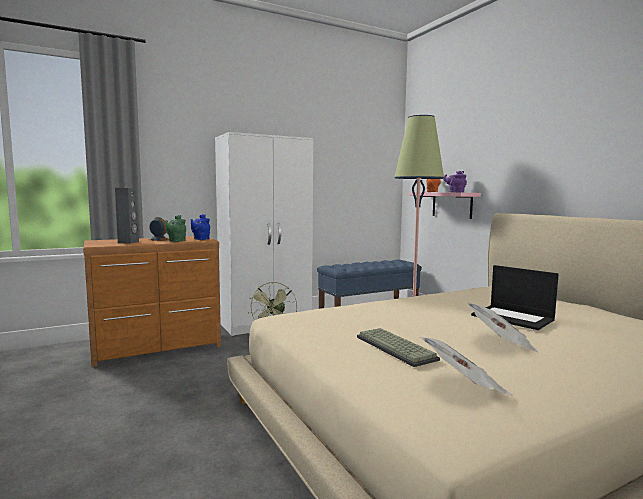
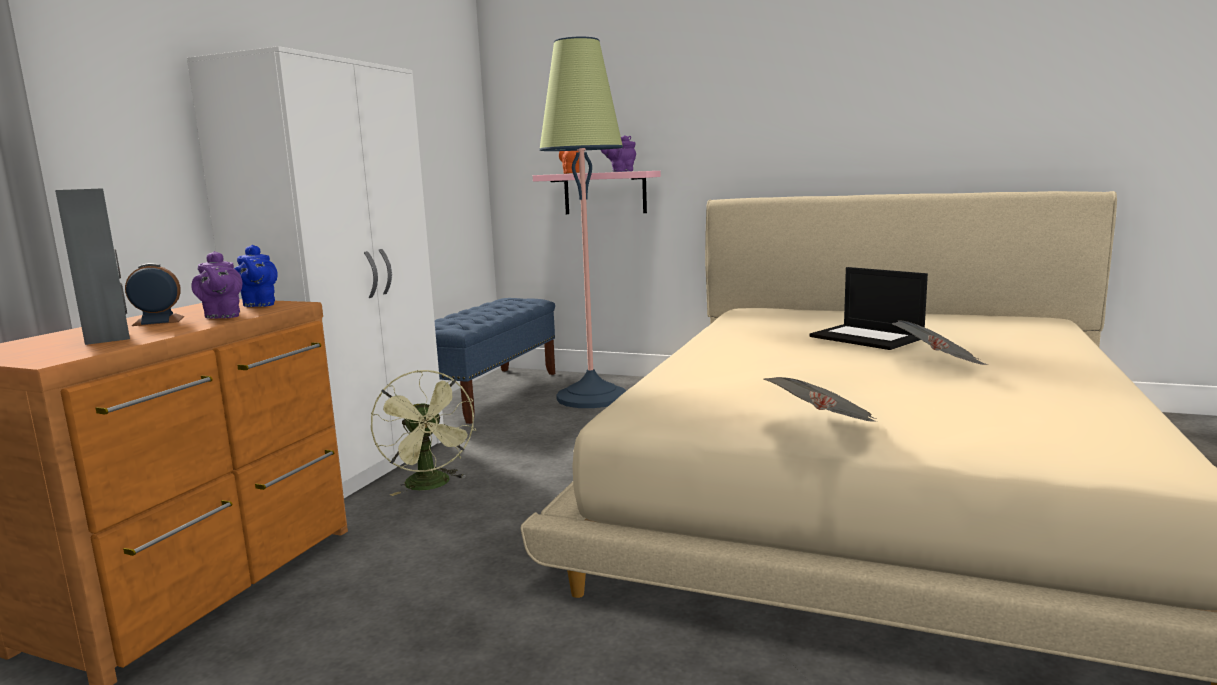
camera: 40 degrees left, 5 degrees up
green teapot [165,215,186,242] -> purple teapot [191,251,242,319]
keyboard [357,328,440,367] -> none
newspaper [420,337,513,395] -> newspaper moved to [764,377,876,421]
laptop [471,265,559,330] -> laptop turned 45 degrees clockwise [810,267,928,350]

